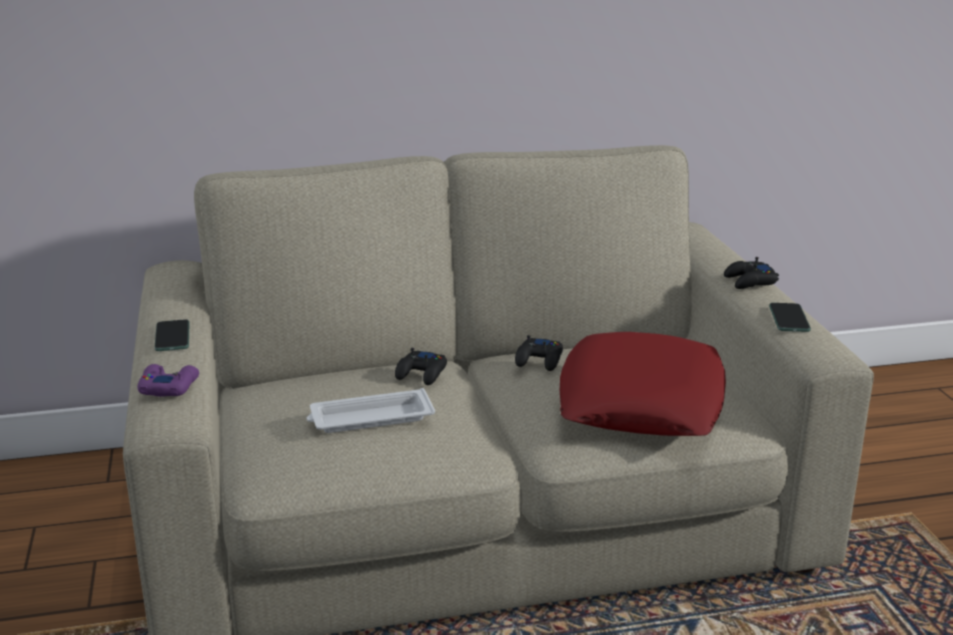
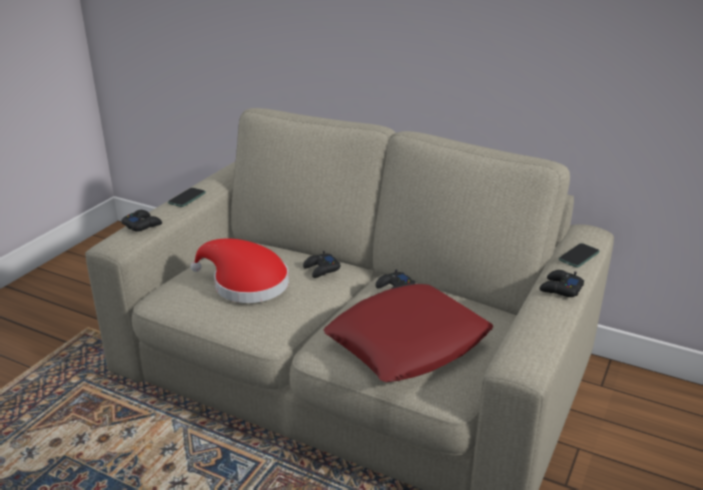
camera: 40 degrees right, 5 degrees up
purple game controller [138,364,199,397] -> black game controller [121,210,162,232]
white tray [307,388,435,433] -> red hat [190,239,289,303]
phone [769,303,811,332] -> phone moved to [559,243,600,268]

